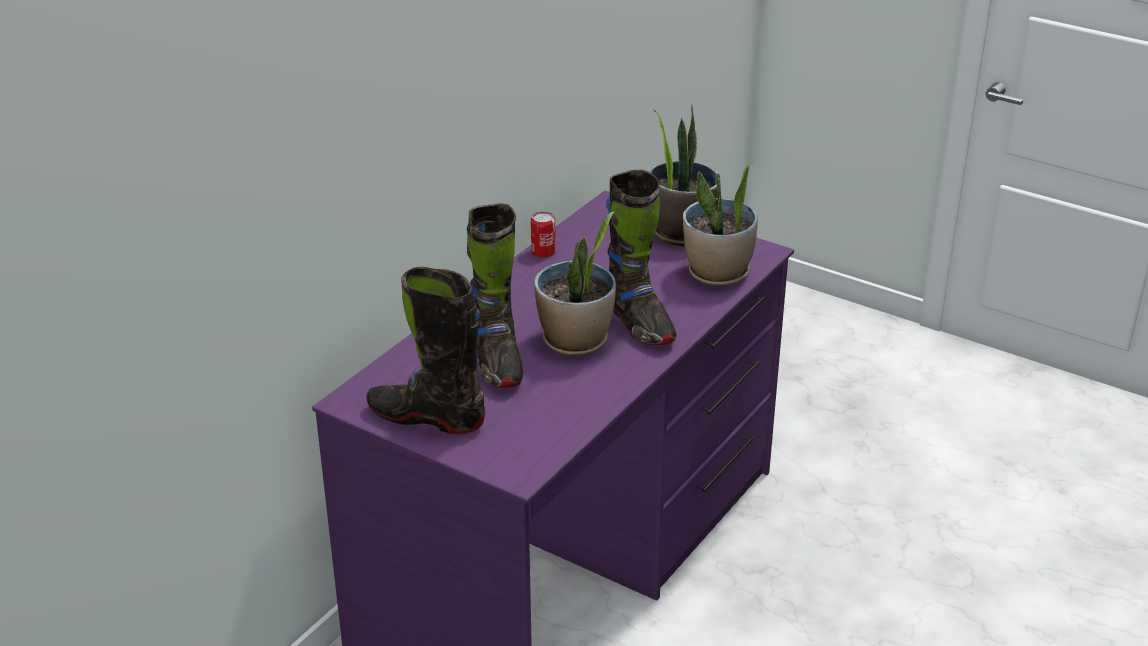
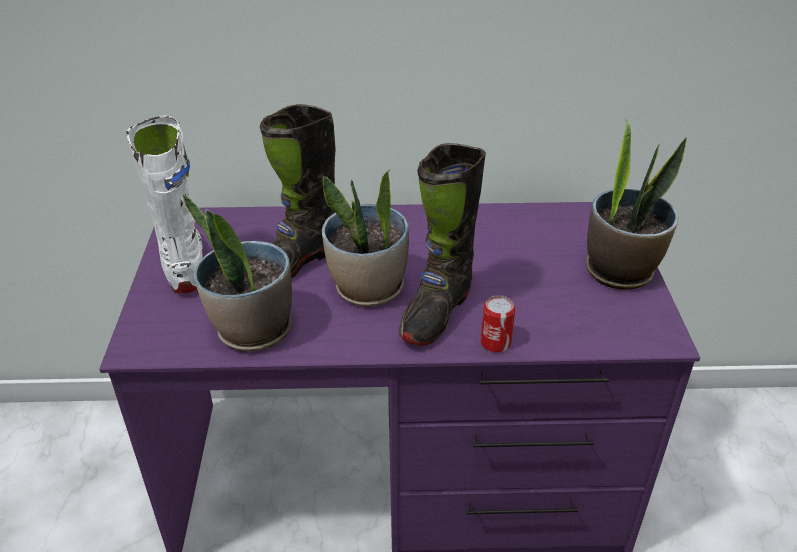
camera: 55 degrees right, 5 degrees up
black boot [366,267,485,434] -> white boot [127,115,203,294]
can [531,211,556,258] -> can moved to [481,295,515,353]
potted plant [683,161,758,286] -> potted plant moved to [183,194,292,352]

